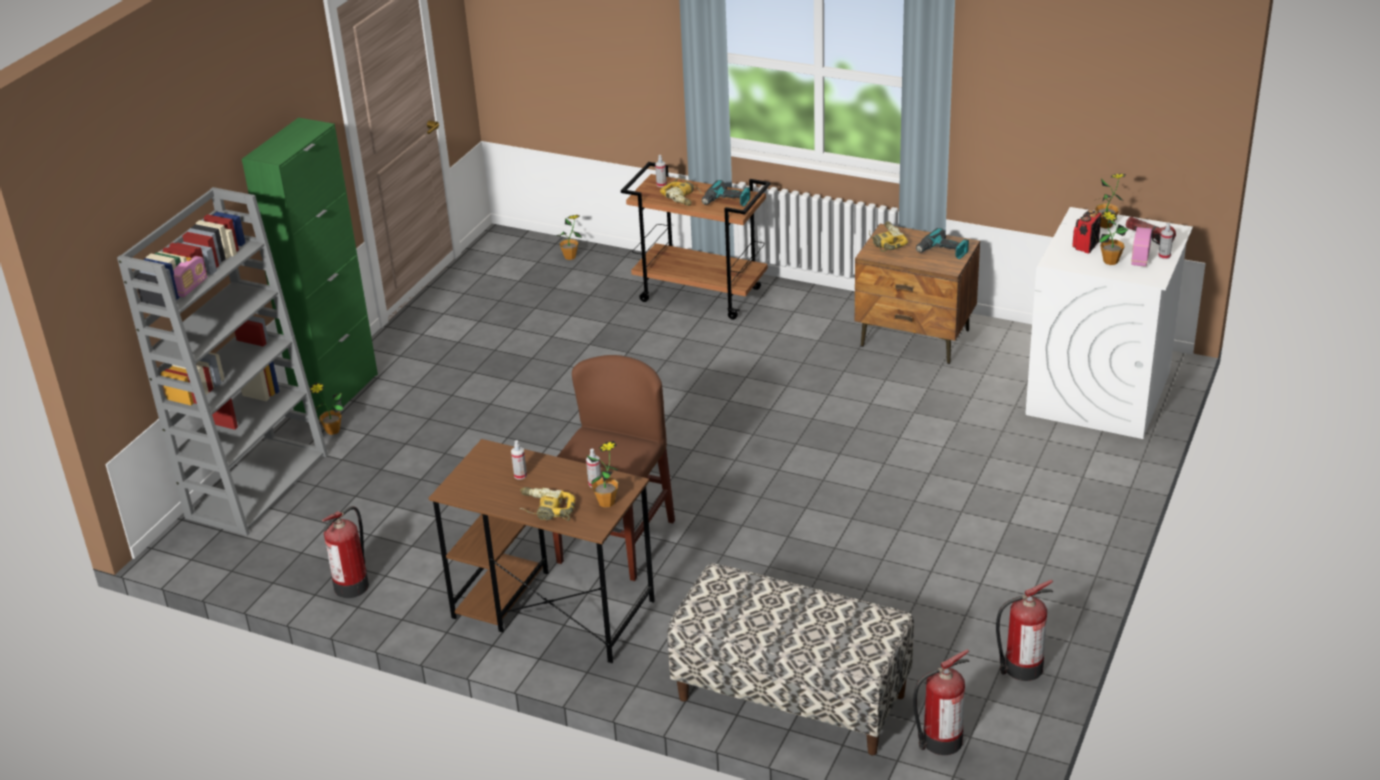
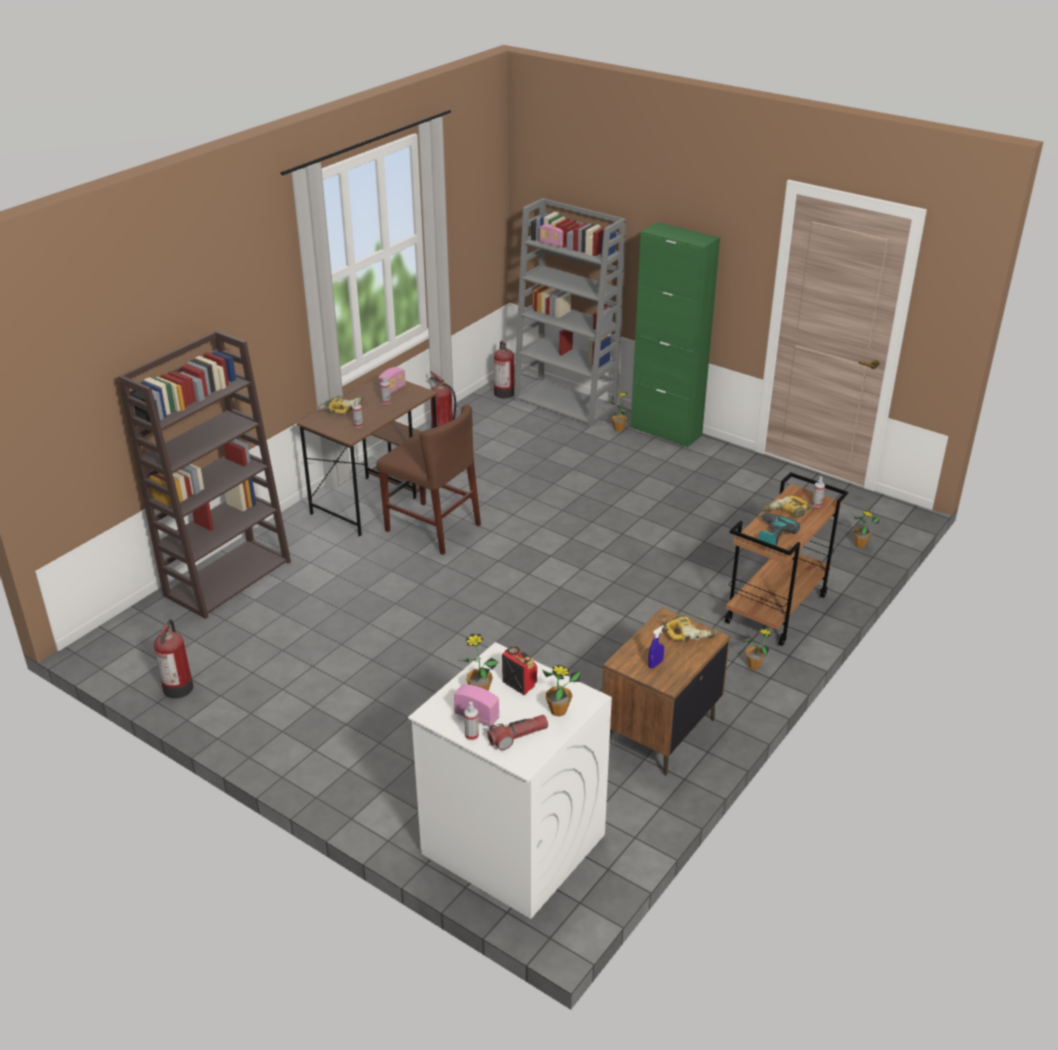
camera: 100 degrees right, 0 degrees up
potted plant [586,441,618,508] -> potted plant moved to [743,628,773,670]
bench [667,563,914,755] -> brown bookcase [118,330,291,619]
fire extinguisher [913,649,970,755] -> fire extinguisher moved to [494,340,514,398]
power drill [916,228,969,259] -> blue spray bottle [648,625,664,668]
none -> radio [379,367,406,394]

